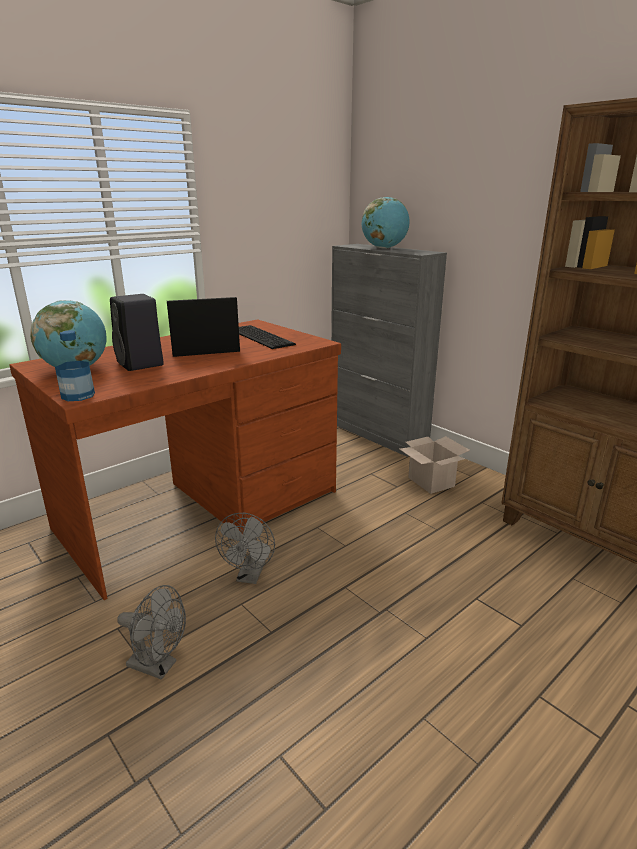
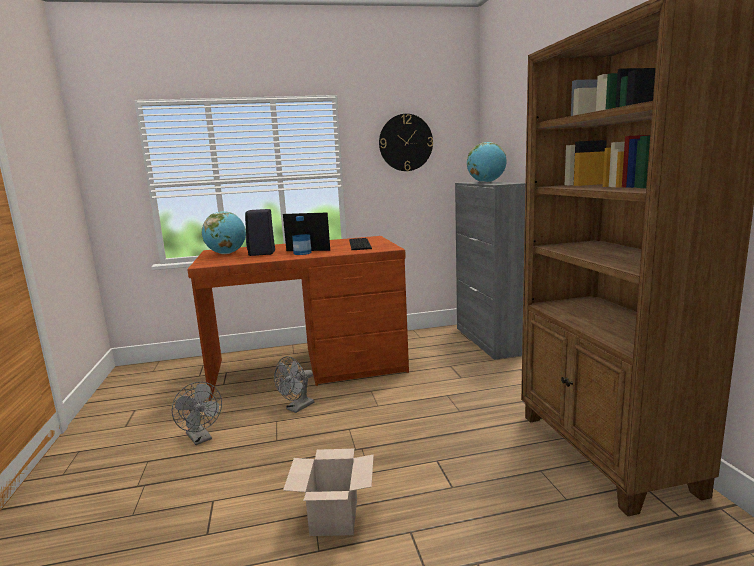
camera: 30 degrees right, 10 degrees down
bottle [55,330,95,401] -> bottle moved to [292,216,312,255]
cardboard box [400,436,470,494] -> cardboard box moved to [283,449,374,536]
none -> wall clock [379,114,433,171]

